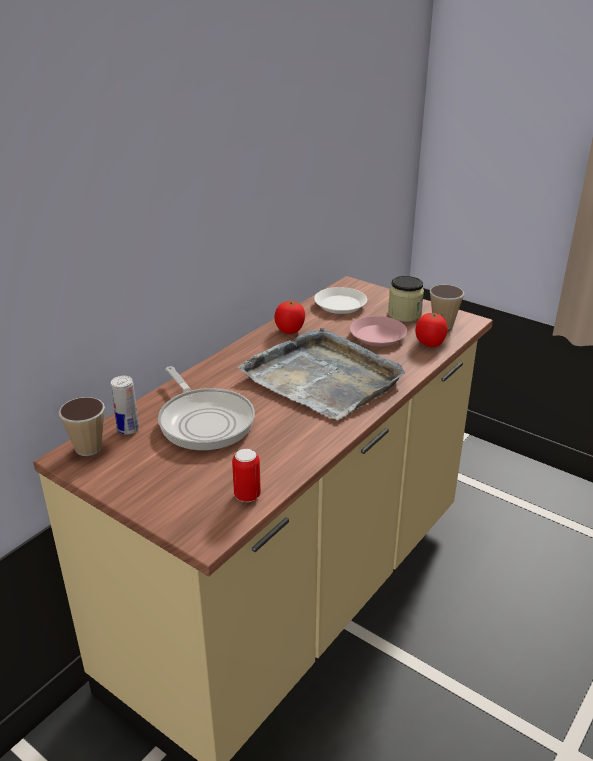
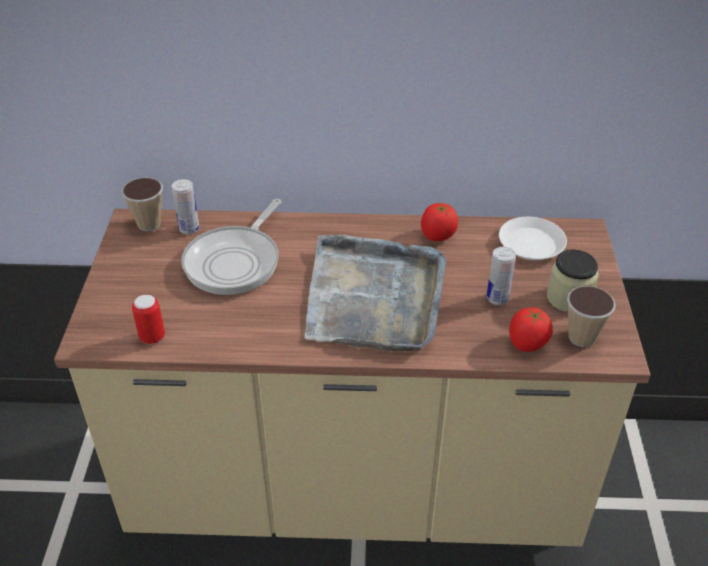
camera: 55 degrees right, 10 degrees up
pink plate [350,316,407,346] -> can [486,247,516,305]

